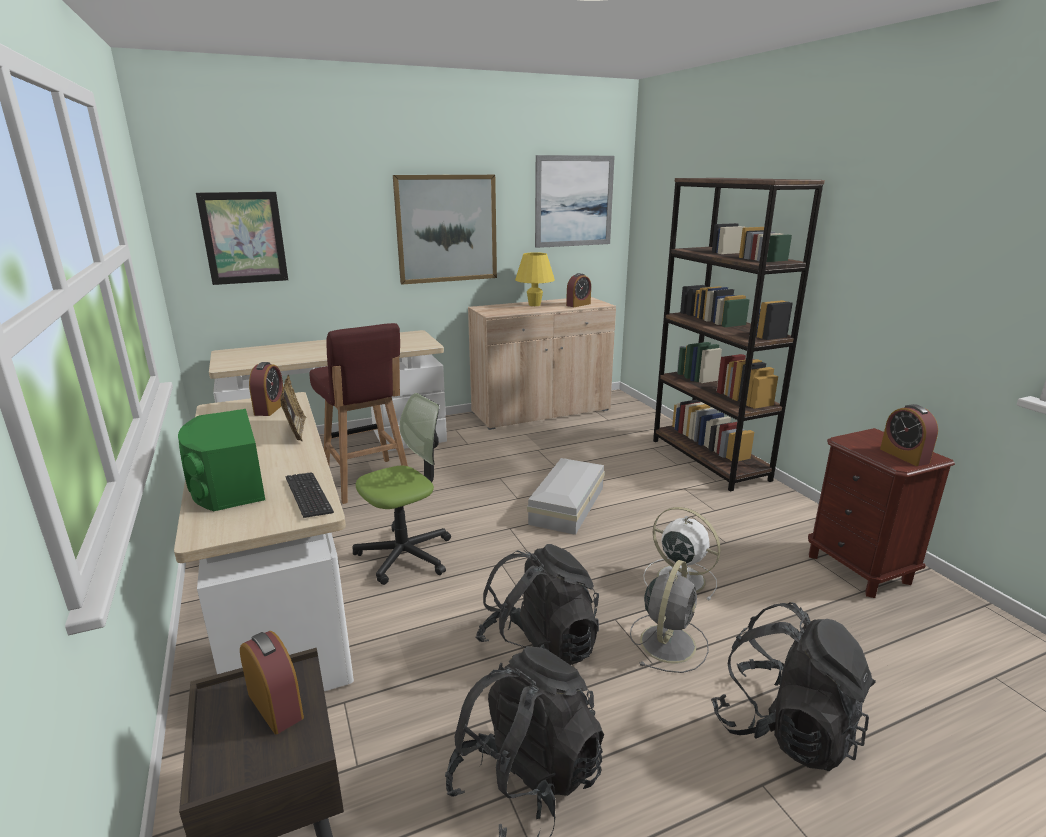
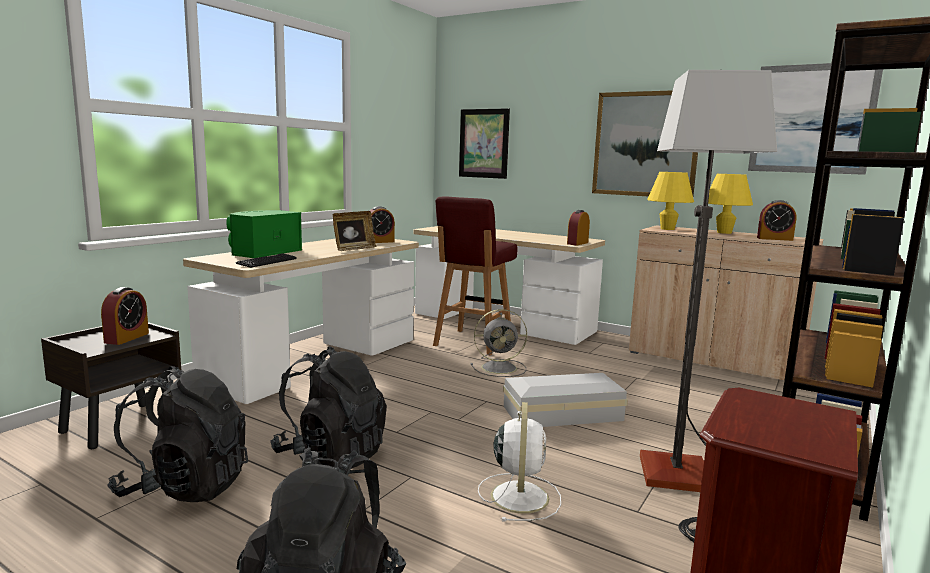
camera: 55 degrees right, 10 degrees down
office chair [353,393,451,585] -> none
grey fan [630,560,709,673] -> grey fan moved to [471,309,527,377]
alarm clock [880,404,938,466] -> alarm clock moved to [567,210,590,245]
none -> floor lamp [640,70,777,542]
none -> yellow table lamp [647,172,694,230]

